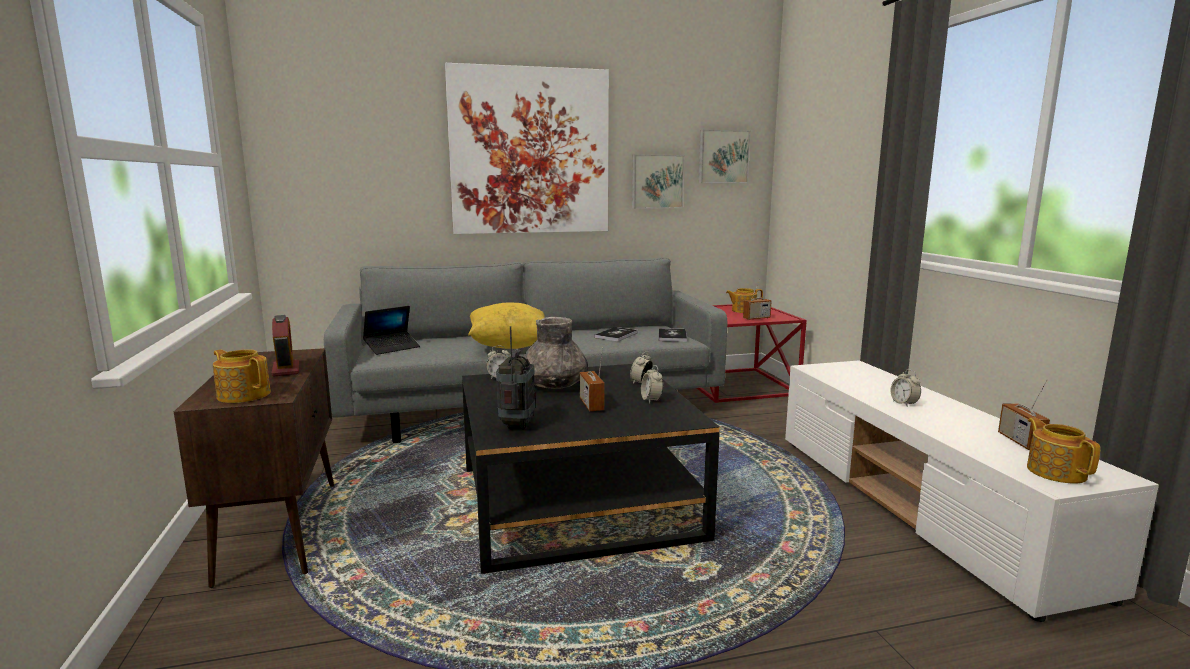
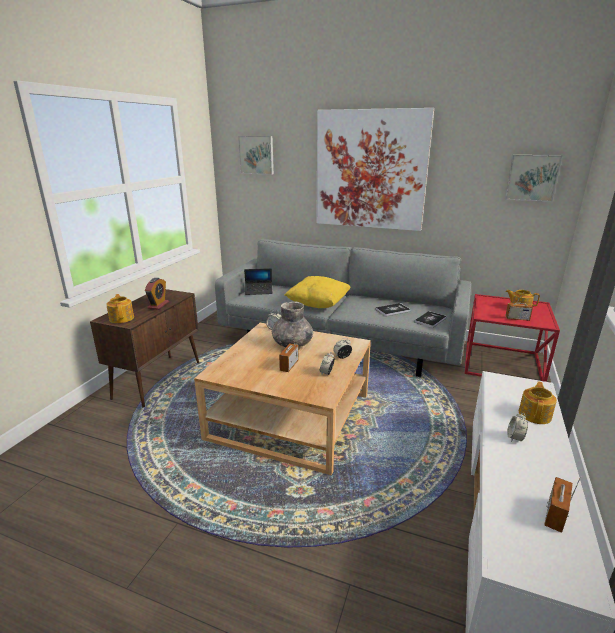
camera: 35 degrees right, 10 degrees up
black coffee table [462,364,720,574] -> beige coffee table [194,323,371,475]
radio [496,326,536,430] -> none
picture [632,155,685,209] -> picture moved to [238,136,274,175]
teapot [1027,418,1100,484] -> teapot moved to [519,381,557,424]

